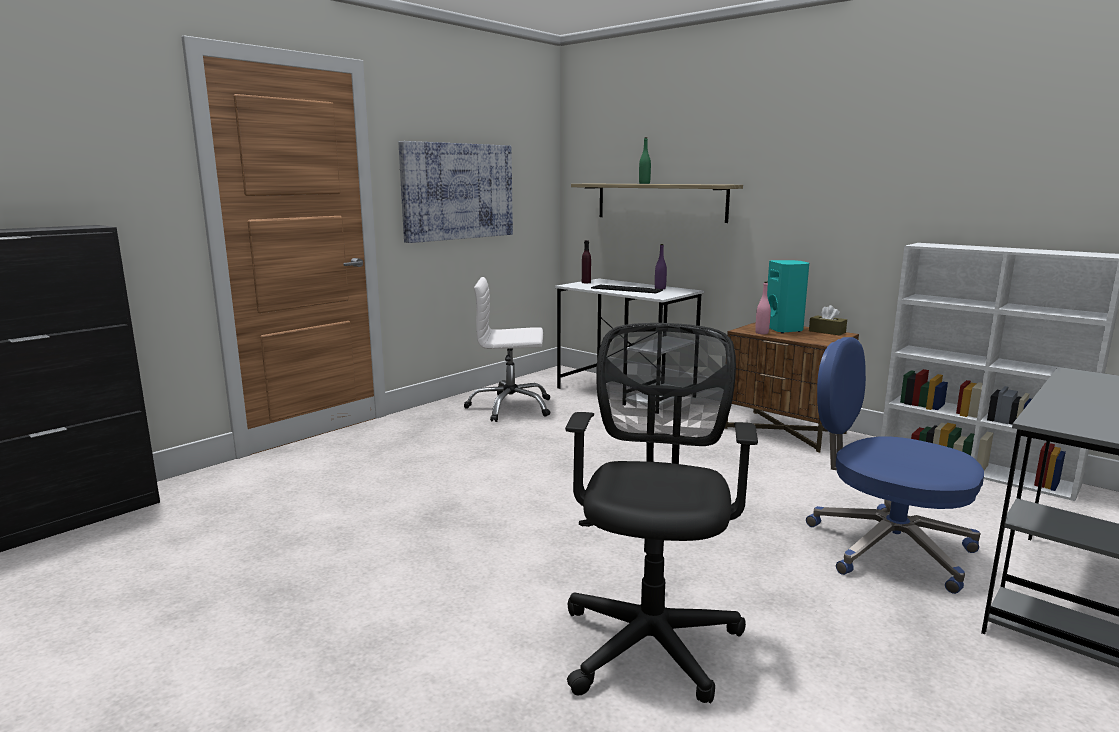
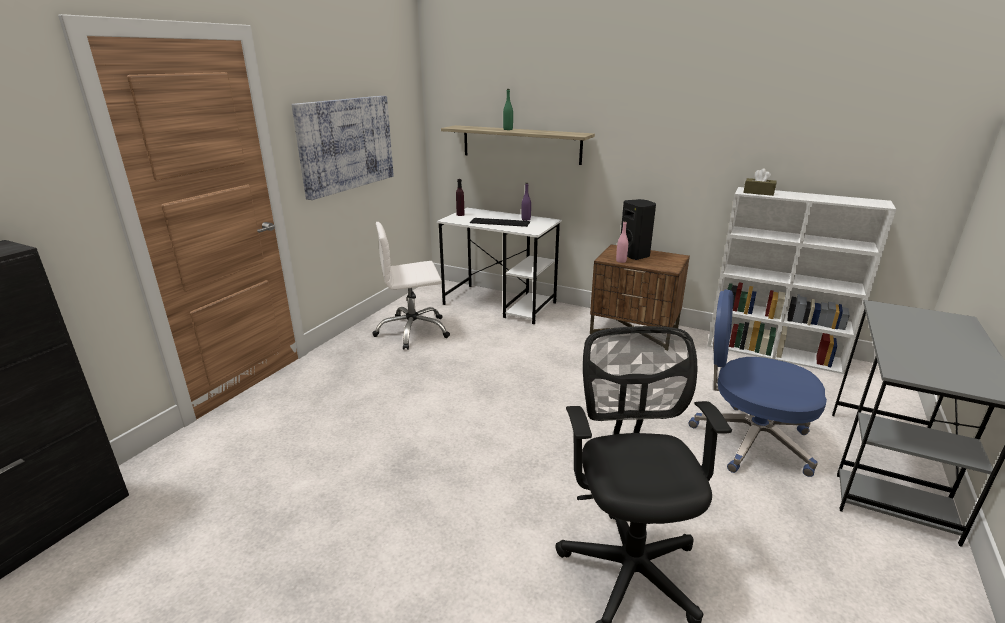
camera: 15 degrees left, 10 degrees up
turquoise speaker [767,260,809,333] -> black speaker [620,199,656,260]
brown tissue box [809,305,847,336] -> brown tissue box moved to [743,169,777,196]

